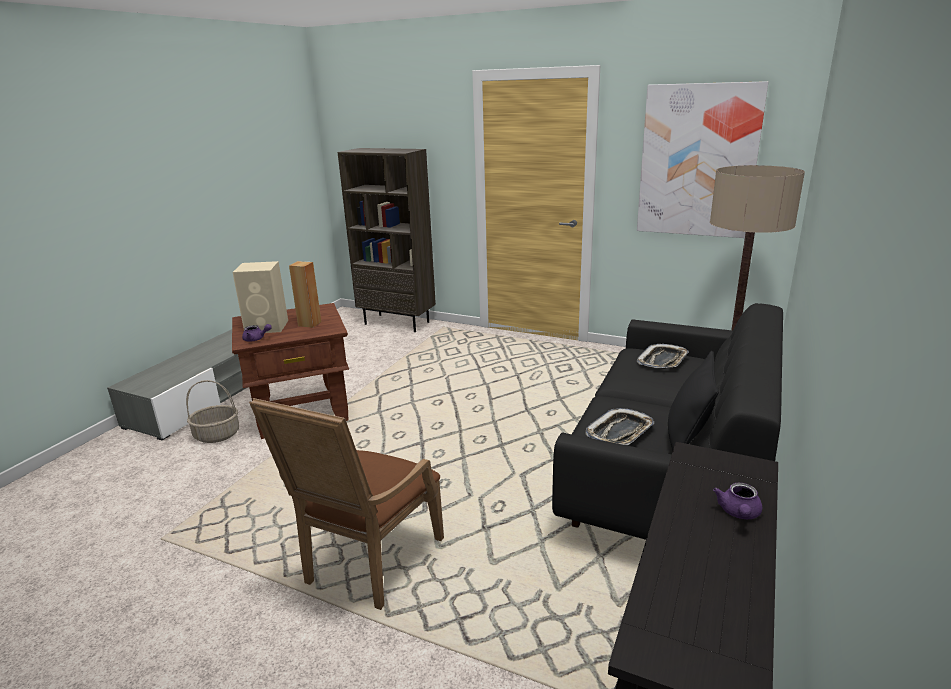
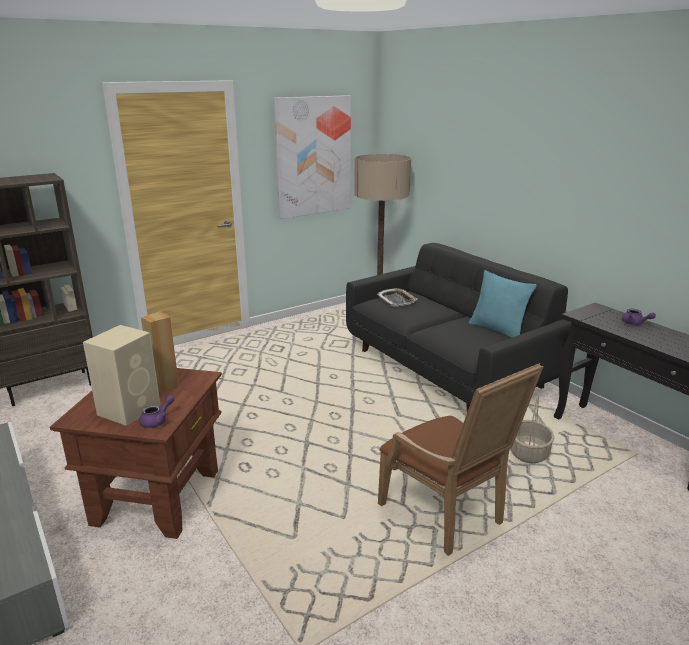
camera: 60 degrees left, 0 degrees up
basket [186,380,239,443] -> basket moved to [510,396,554,463]
tray [585,408,654,445] -> none
black pillow [668,351,719,452] -> turquoise pillow [469,270,536,338]

